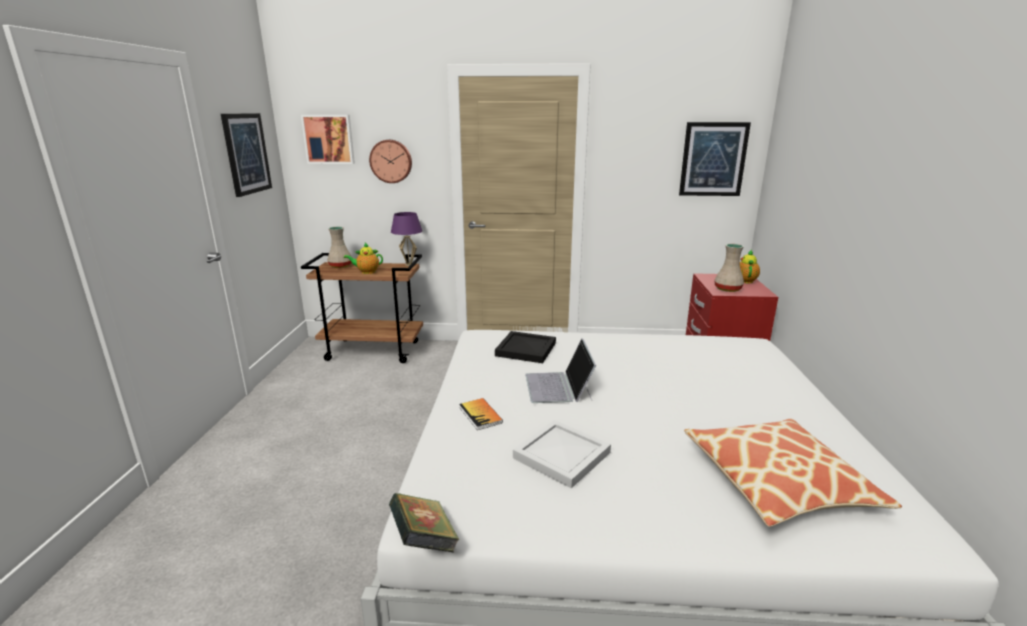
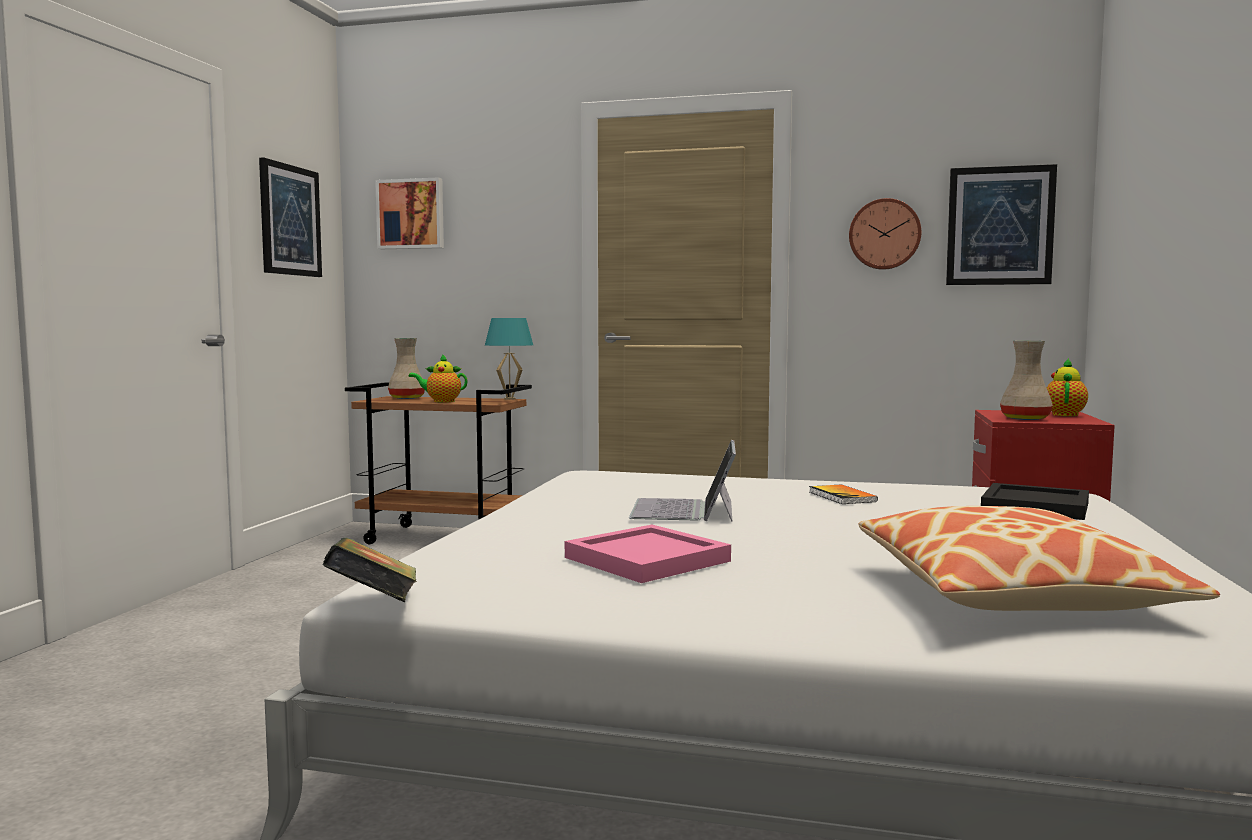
camera: 10 degrees right, 15 degrees down
wall clock [369,140,412,183] -> wall clock moved to [849,198,921,270]
purple table lamp [391,212,422,266] -> turquoise table lamp [485,318,533,400]
book [459,398,503,430] -> book moved to [809,484,878,504]
black tray [495,331,556,363] -> black tray moved to [981,483,1089,520]
white tray [513,420,611,488] -> pink tray [565,525,731,583]

